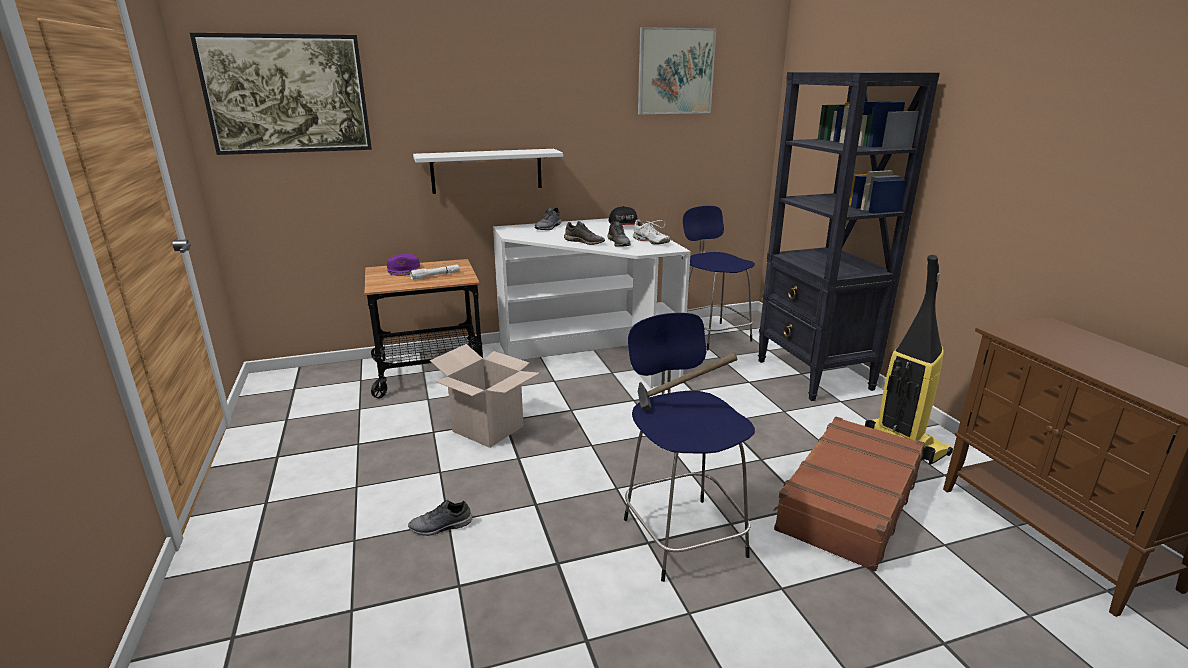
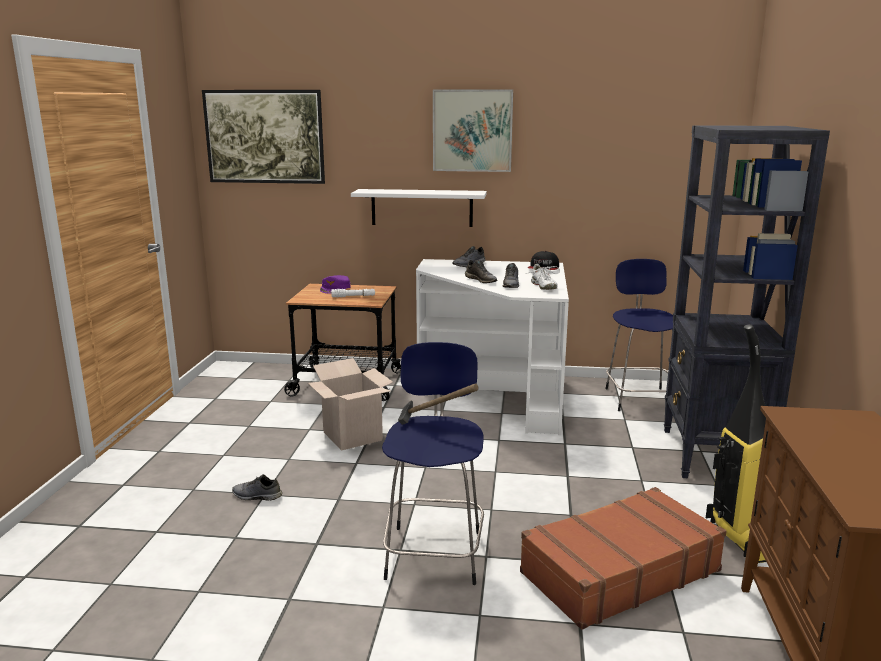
camera: 25 degrees right, 5 degrees down
picture [638,27,716,115] -> picture moved to [433,90,513,172]

